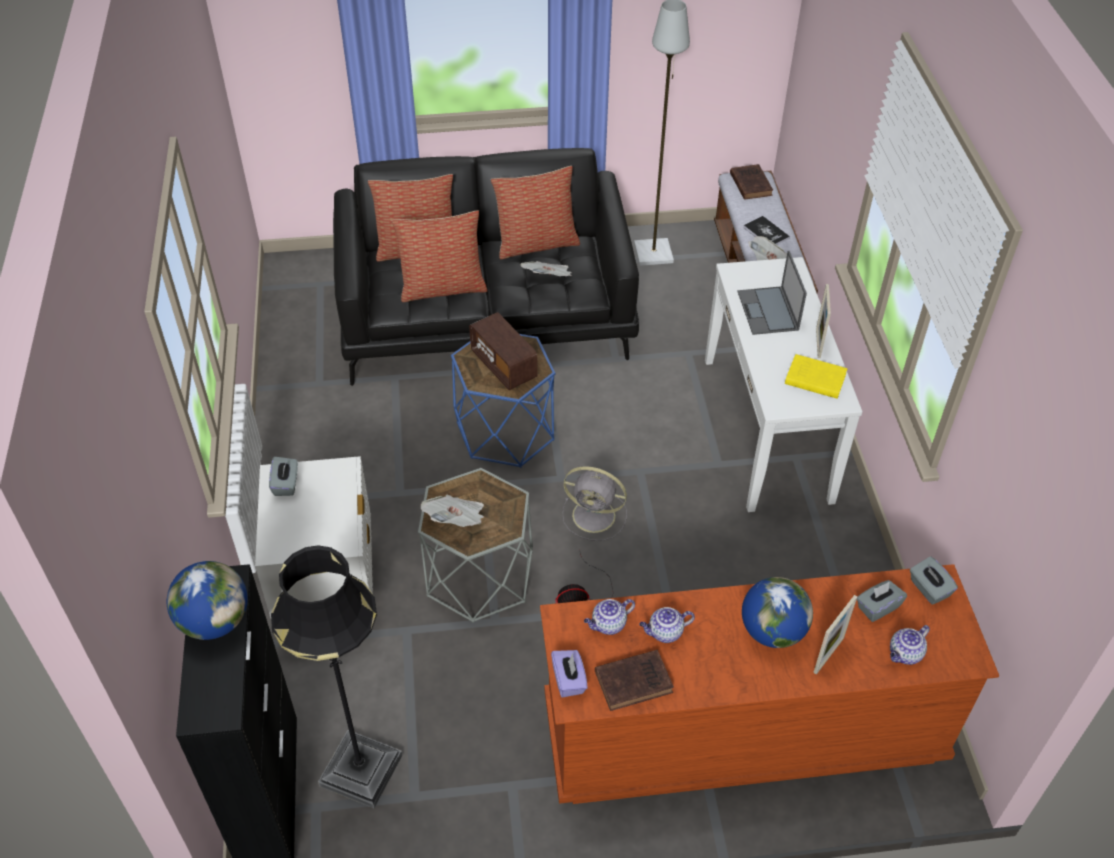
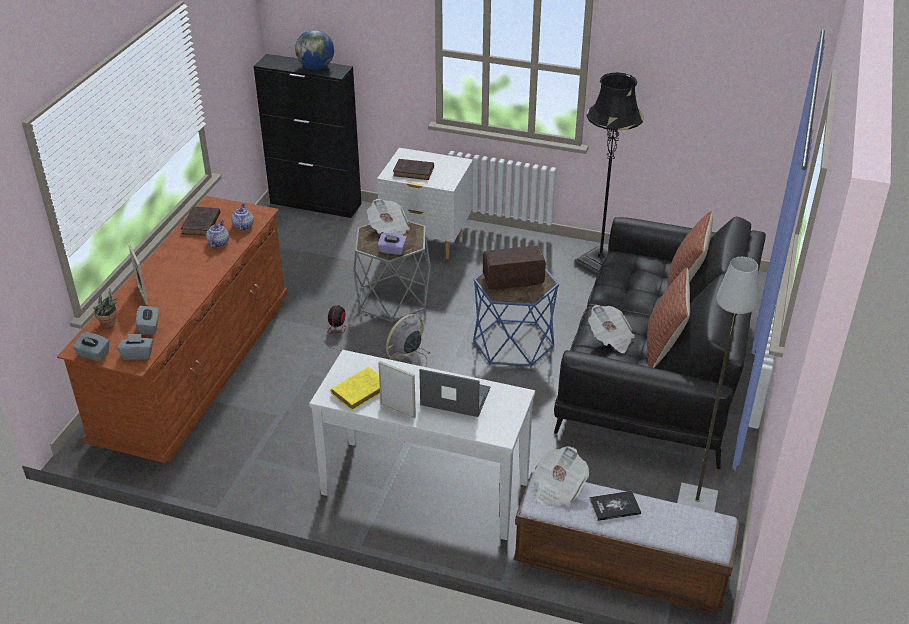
camera: 115 degrees right, 10 degrees down
grey tissue box [269,457,298,496] -> grey tissue box moved to [73,333,109,361]
black floor lamp [271,545,403,808] -> black floor lamp moved to [574,73,644,277]
pillow [392,210,487,302] -> none
purple tissue box [551,650,588,697] -> purple tissue box moved to [378,233,407,255]
brown book [730,164,773,200] -> brown book moved to [393,159,434,180]
globe [742,577,813,648] -> none
teapot [890,625,930,665] -> potted plant [93,288,117,328]

